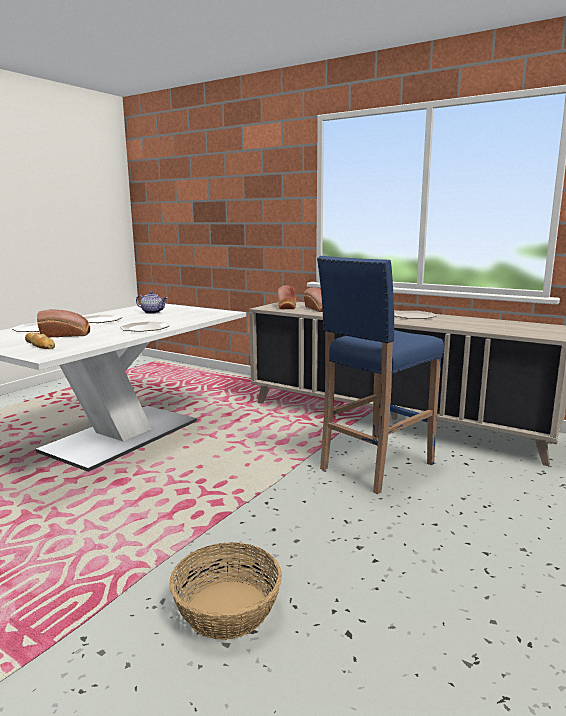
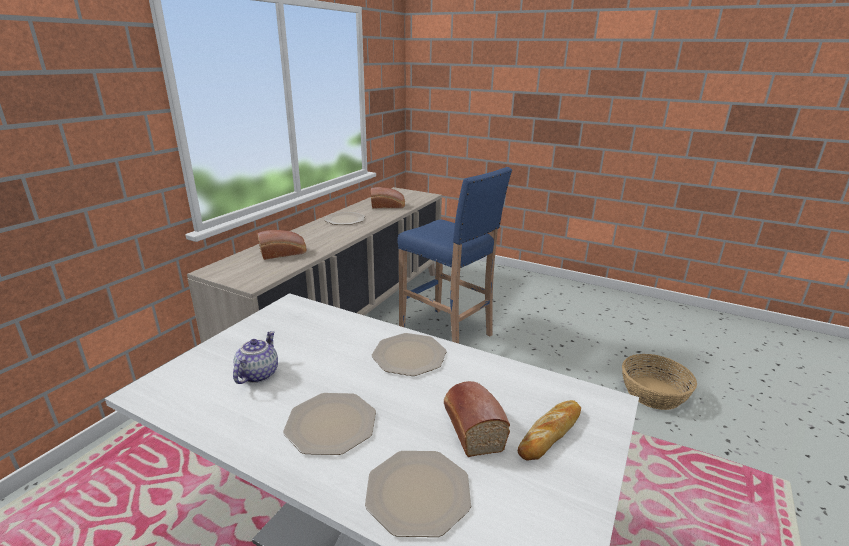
camera: 95 degrees left, 10 degrees up
bread [278,285,296,309] -> bread moved to [371,187,405,209]

